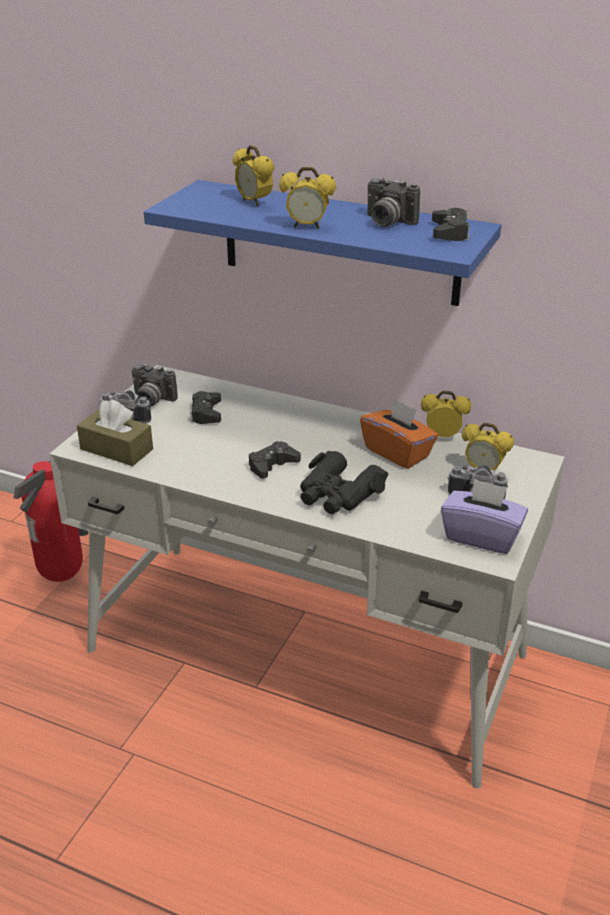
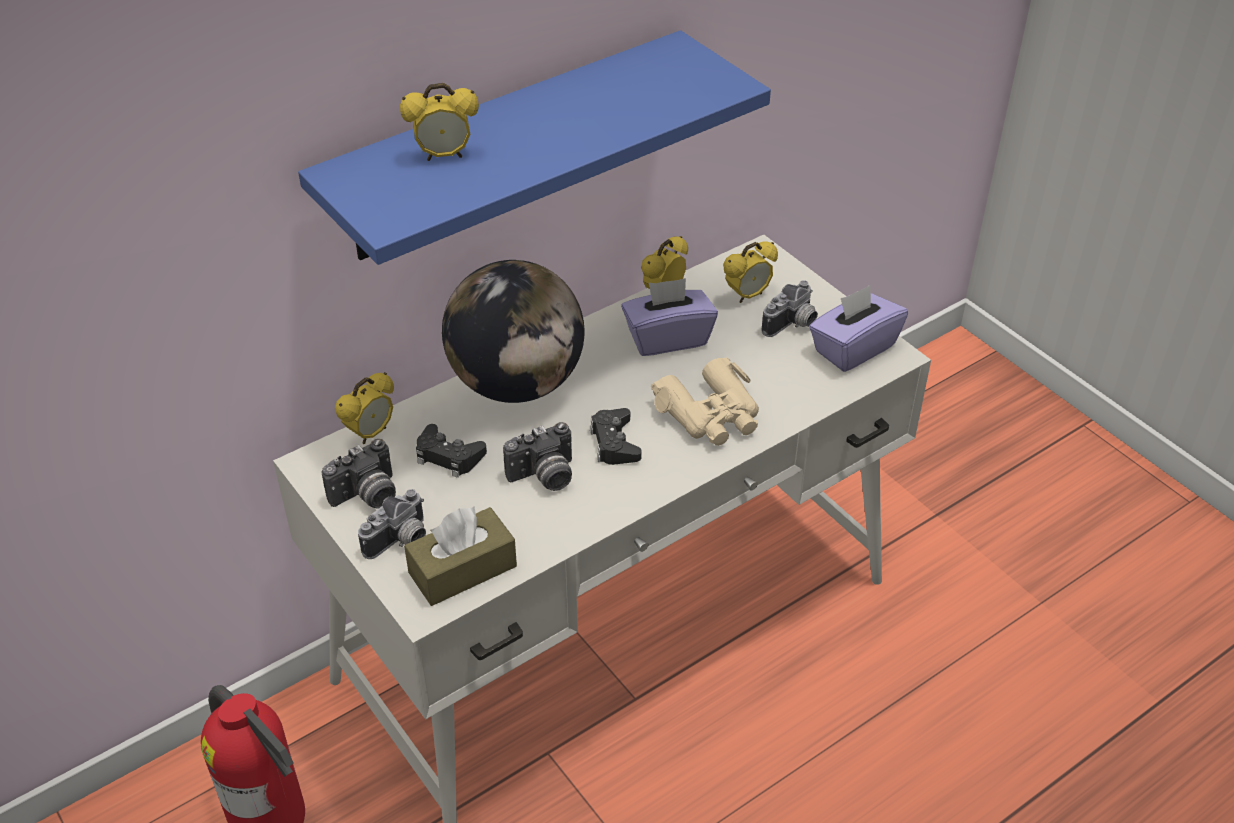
camera: 60 degrees left, 10 degrees up
alarm clock [279,167,336,229] -> alarm clock moved to [335,372,394,444]
black binoculars [300,451,388,514] -> beige binoculars [651,357,759,446]
orange tissue box [360,399,438,469] -> purple tissue box [621,278,718,356]
camera [367,177,420,227] -> camera moved to [503,422,572,491]
black game controller [432,208,469,241] -> none
none -> globe [442,260,585,403]

